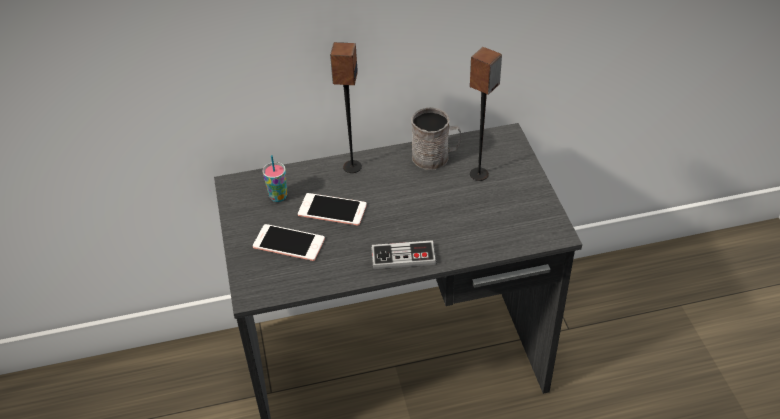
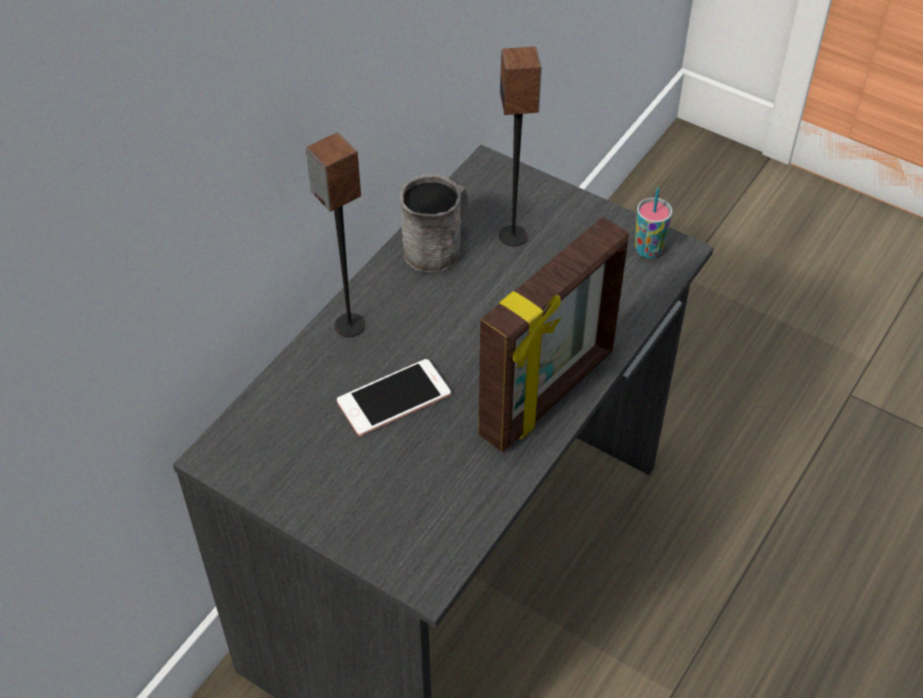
camera: 45 degrees left, 5 degrees up
phone [253,224,325,261] -> none
cup [262,155,287,202] -> cup moved to [635,188,672,258]
game controller [371,240,436,269] -> picture frame [478,217,629,452]

